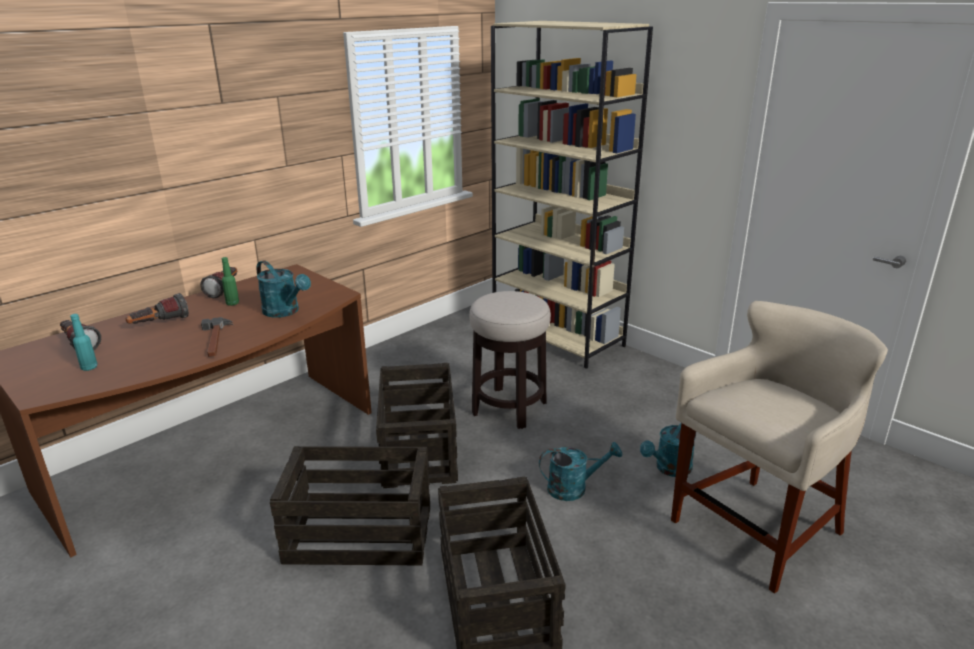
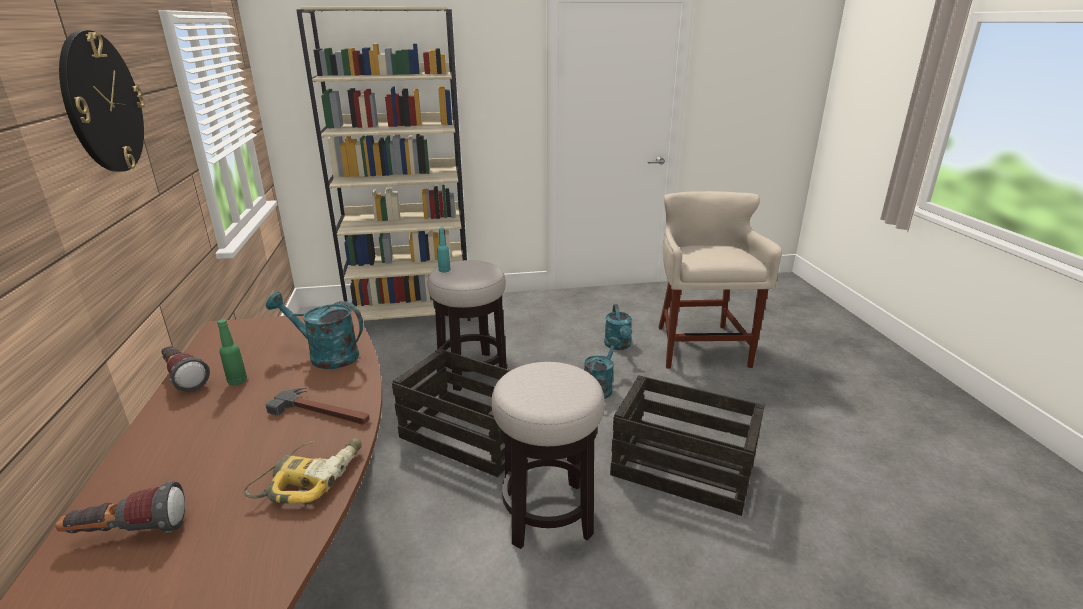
camera: 55 degrees left, 0 degrees up
turquoise bottle [70,314,98,371] -> turquoise bottle moved to [437,228,450,273]
flashlight [125,293,189,324] -> none
turquoise watering can [257,260,311,318] -> turquoise watering can turned 150 degrees counterclockwise [266,292,363,369]
crate [270,446,430,565] -> stool [492,362,605,549]
none -> wall clock [59,30,145,172]
none -> power drill [244,438,362,504]

